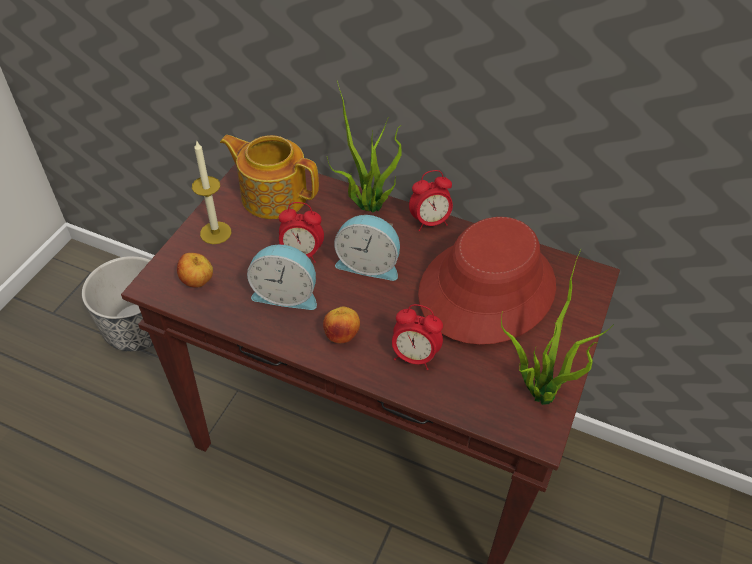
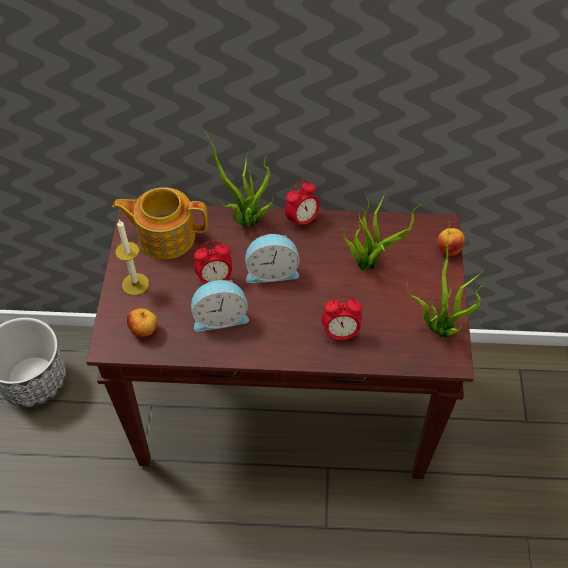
camera: 20 degrees left, 5 degrees up
apple [323,306,360,343] -> apple moved to [437,228,465,256]
red hat [418,217,556,345] -> potted plant [343,192,427,271]

